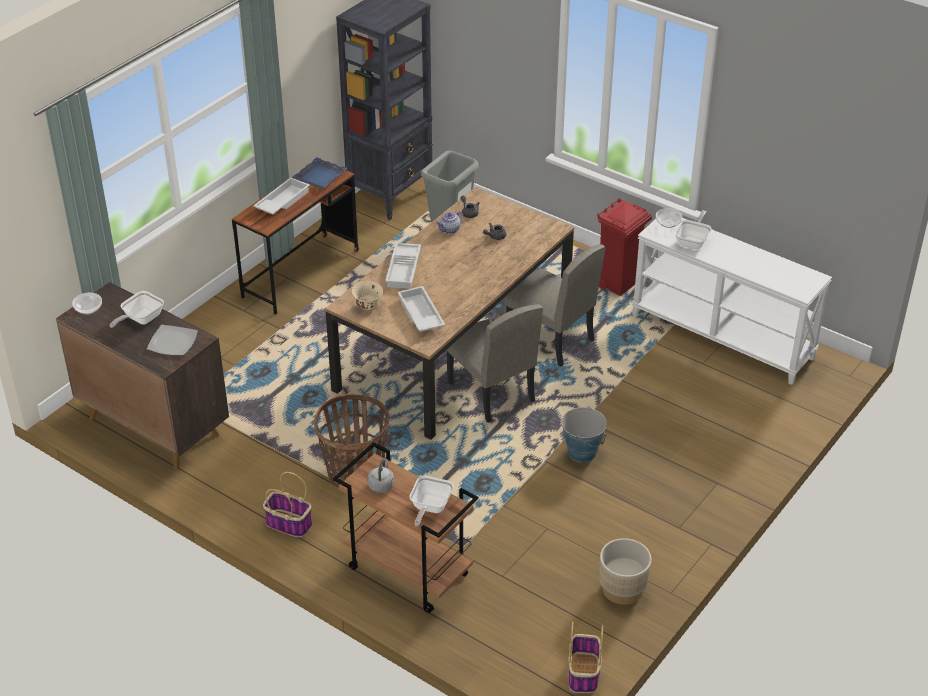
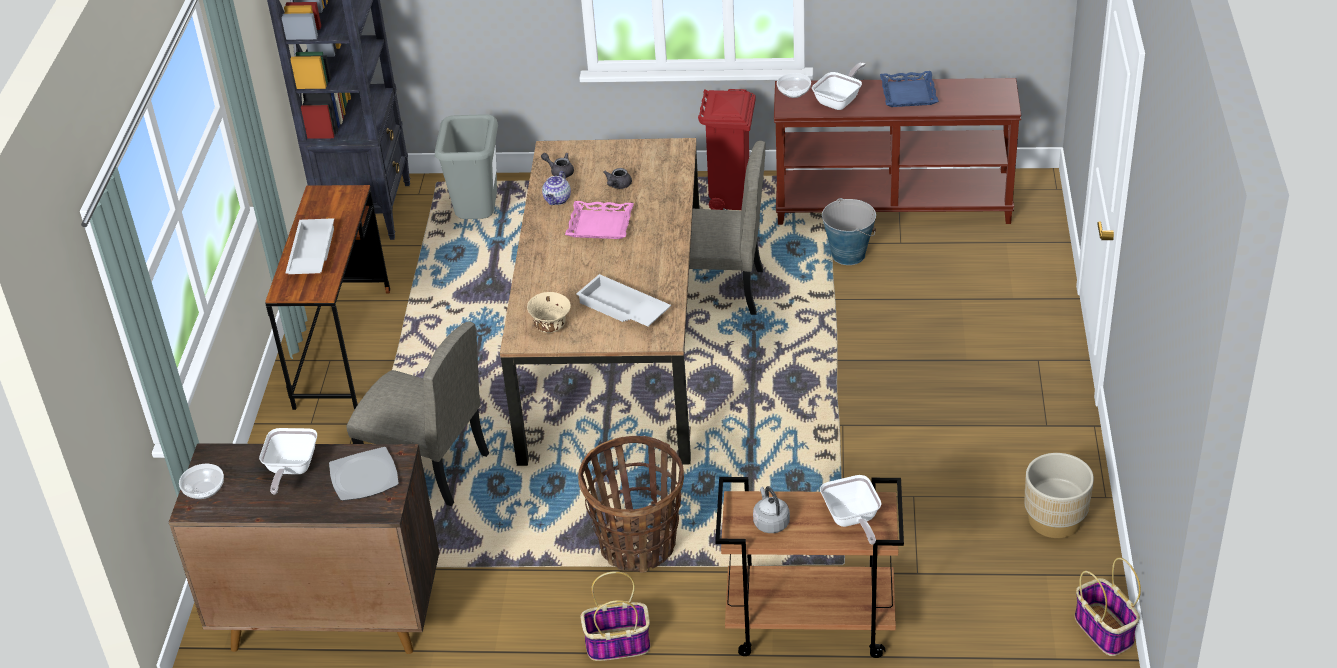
camera: 30 degrees left, 0 degrees up
blue tray [293,157,347,189] -> blue tray moved to [880,71,939,107]
white tray [385,243,421,289] -> none
beige chair [446,304,543,423] -> beige chair moved to [346,322,489,506]
bucket [562,407,607,463] -> bucket moved to [822,198,876,265]
white console table [632,218,832,385] -> brown console table [774,78,1021,225]
frying pan [675,210,712,250] -> frying pan turned 45 degrees clockwise [812,62,865,110]
none -> pink tray [565,201,634,239]

